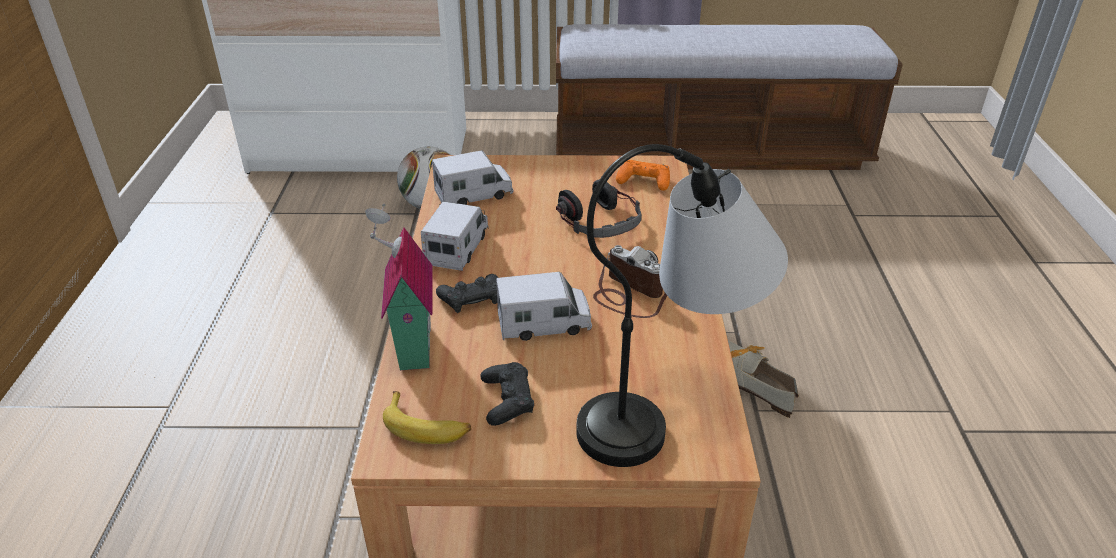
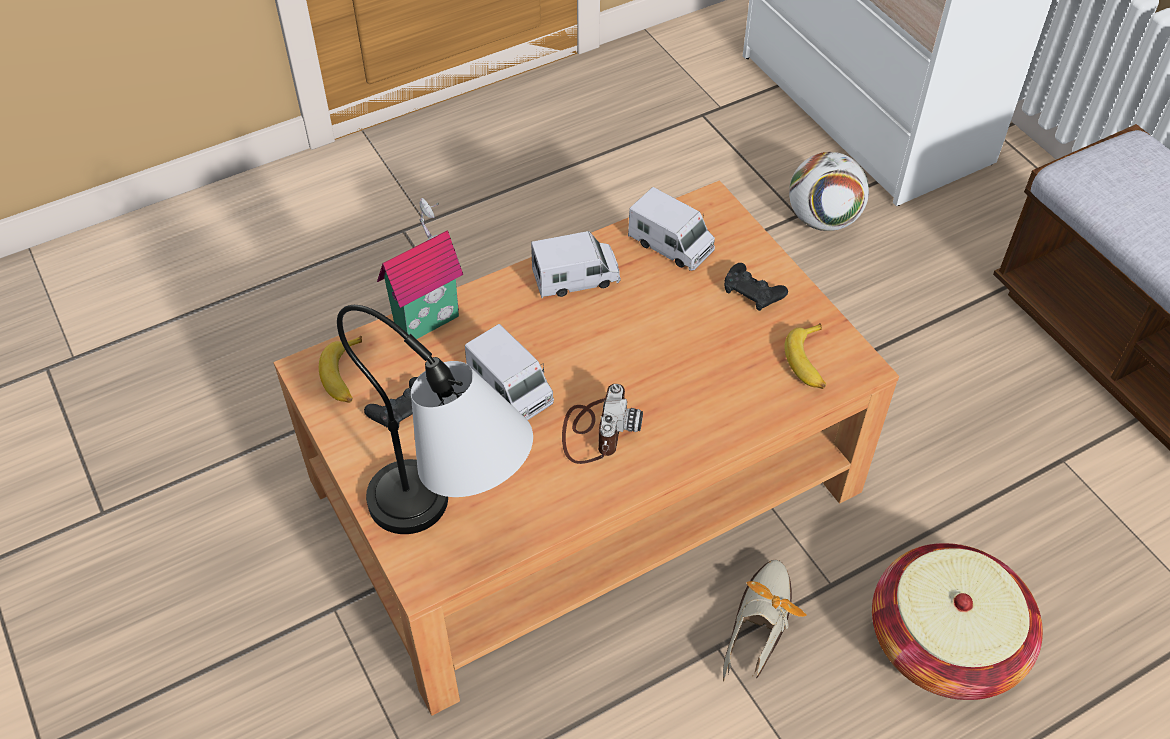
camera: 60 degrees right, 15 degrees up
black game controller [436,274,498,313] -> black game controller moved to [724,263,788,311]
headphones [556,179,642,238] -> none
orange game controller [616,160,670,191] -> banana [784,323,826,389]
none -> basket [872,543,1043,700]

